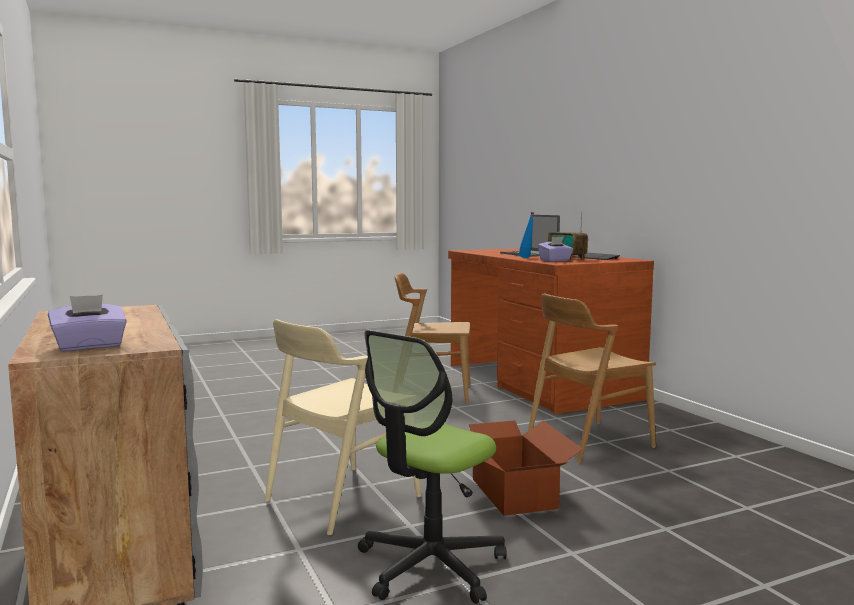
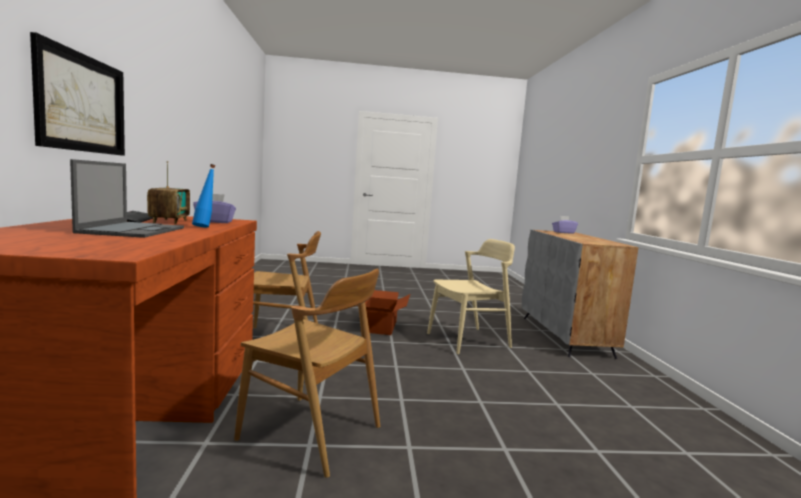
camera: 160 degrees left, 0 degrees up
office chair [358,330,507,604] -> none
none -> picture [30,32,125,156]

